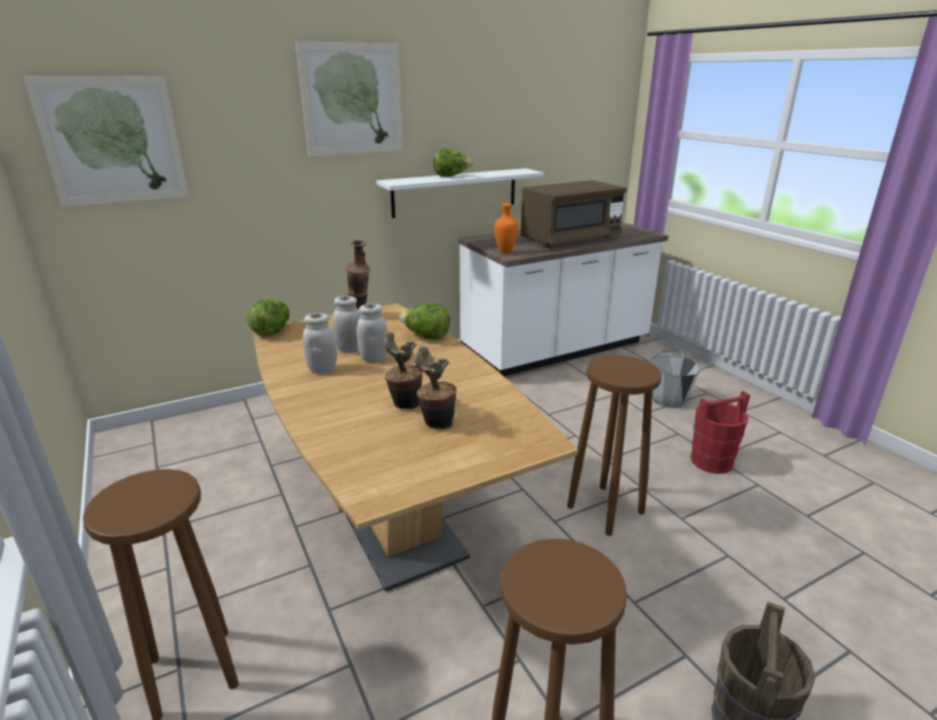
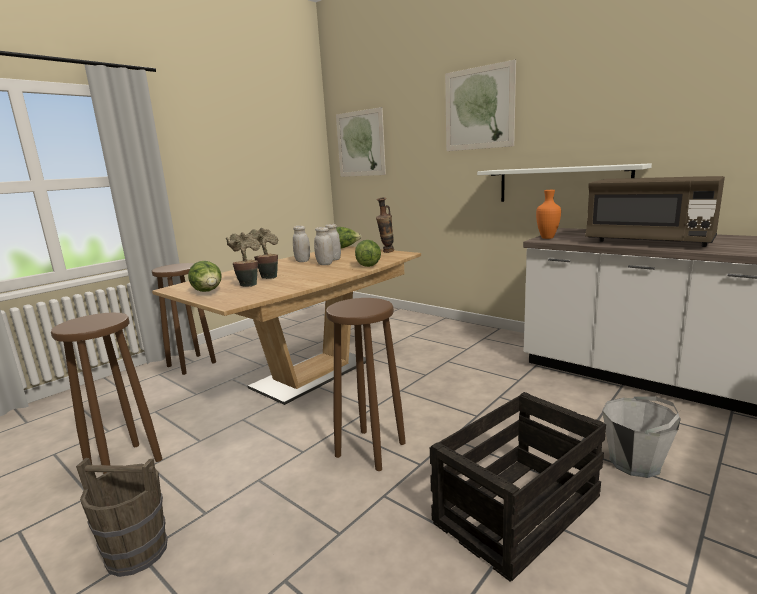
camera: 70 degrees right, 10 degrees down
lettuce [433,148,473,177] -> lettuce moved to [188,261,221,292]
red bucket [690,391,750,474] -> crate [430,392,606,582]

